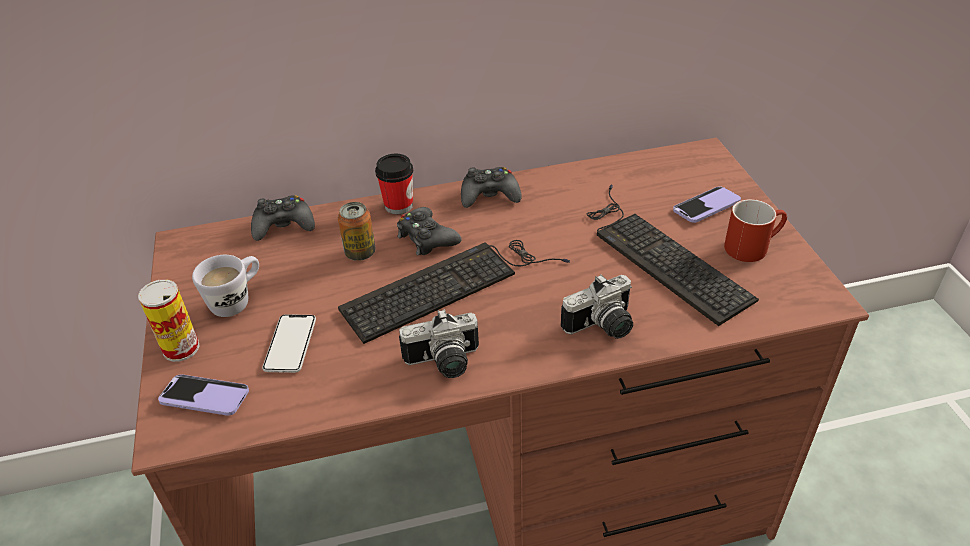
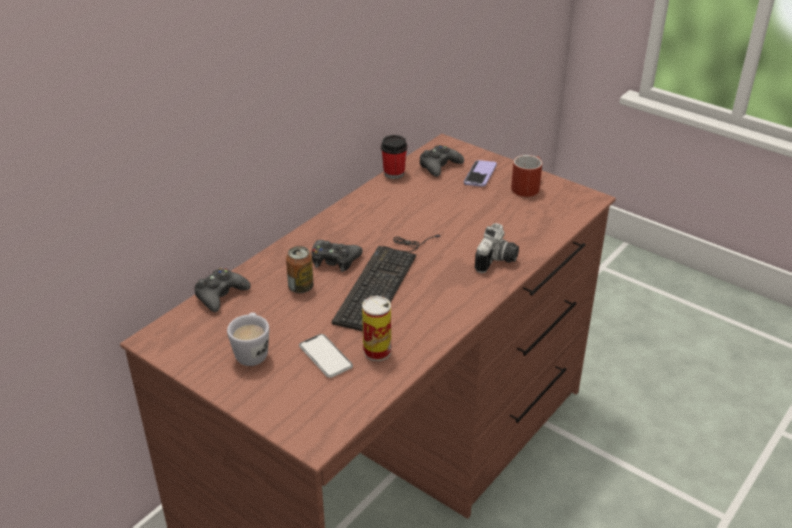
camera: 40 degrees left, 5 degrees down
can [138,279,200,362] -> can moved to [362,296,391,361]
phone [158,374,249,416] -> none
cup [375,154,413,214] -> cup moved to [381,135,408,179]
camera [399,309,479,378] -> none
black game controller [461,167,522,208] -> black game controller moved to [420,145,464,177]
keyboard [587,185,759,326] -> none

